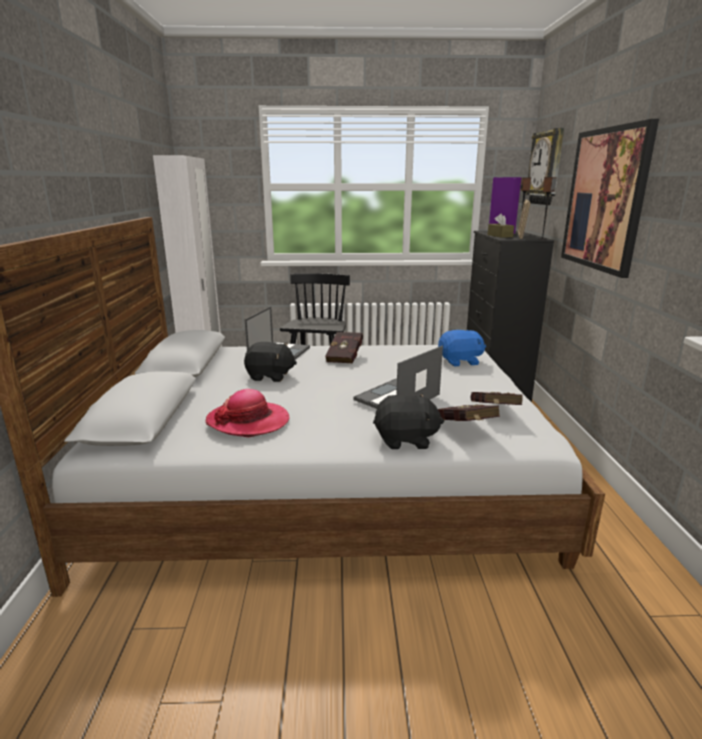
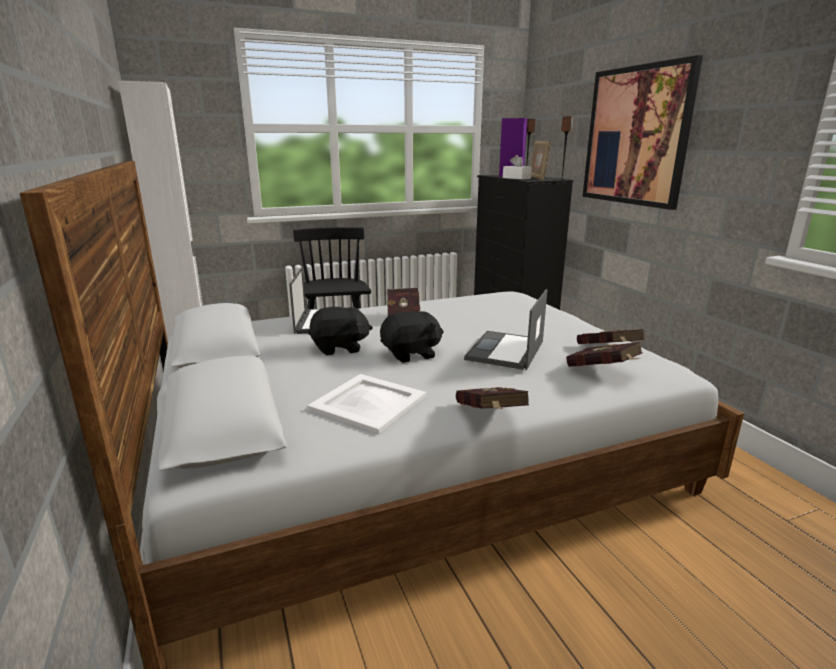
camera: 20 degrees left, 0 degrees up
hat [205,389,290,437] -> white tray [307,374,427,434]
black plush toy [373,394,444,449] -> black plush toy moved to [380,310,444,363]
blue plush toy [438,330,486,366] -> none
brown tissue box [488,213,514,238] -> white tissue box [503,155,532,179]
wall clock [526,128,564,205] -> none
none -> red book [456,387,529,409]

